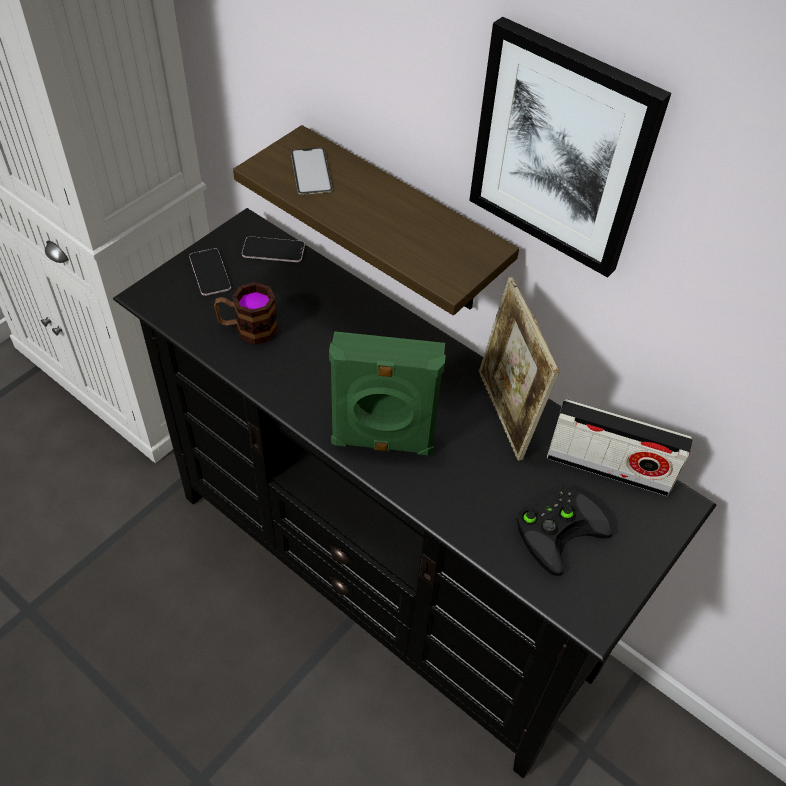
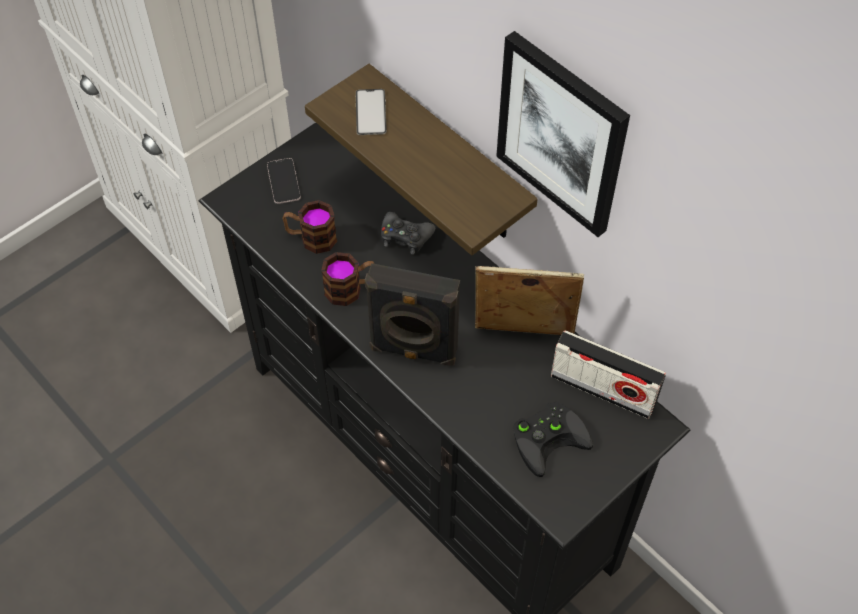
camera: 10 degrees right, 5 degrees up
phone [242,236,305,262] -> none
green speaker [329,331,446,455] -> black speaker [365,263,460,366]
picture frame [479,277,560,461] -> picture frame turned 105 degrees clockwise [475,266,584,335]
none -> mug [321,252,375,306]
none -> black game controller [381,212,435,255]

